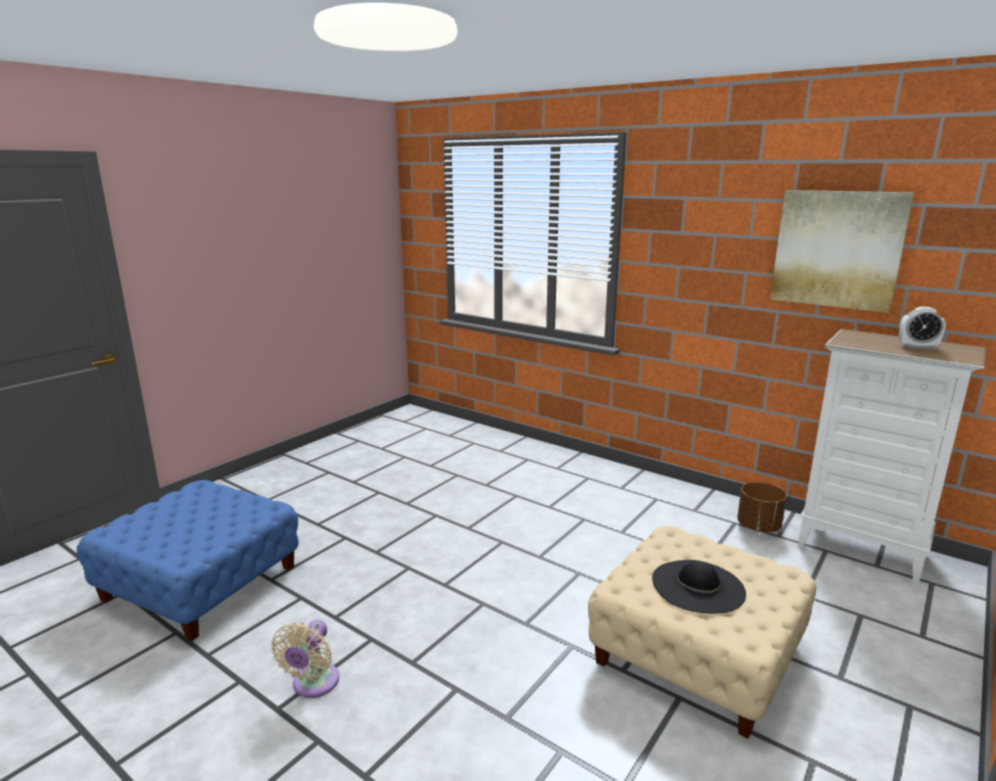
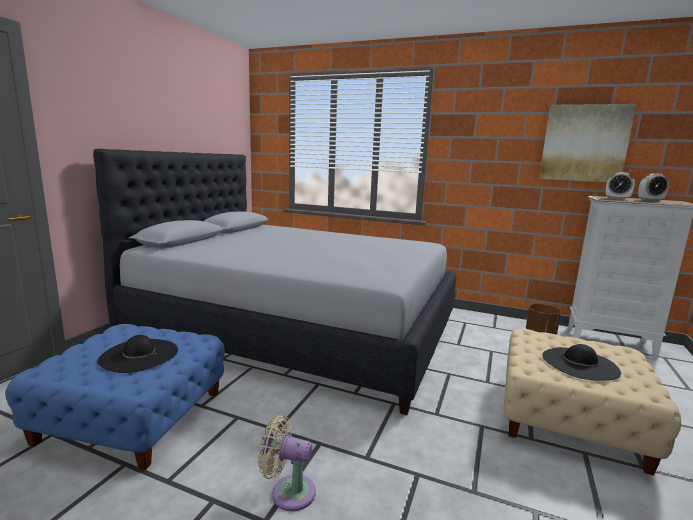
camera: 15 degrees left, 5 degrees down
beige fan [271,620,339,698] -> beige fan turned 105 degrees clockwise [258,414,316,511]
none -> grey bed [93,149,456,415]
none -> black hat [97,335,178,373]
none -> alarm clock [606,172,635,200]

